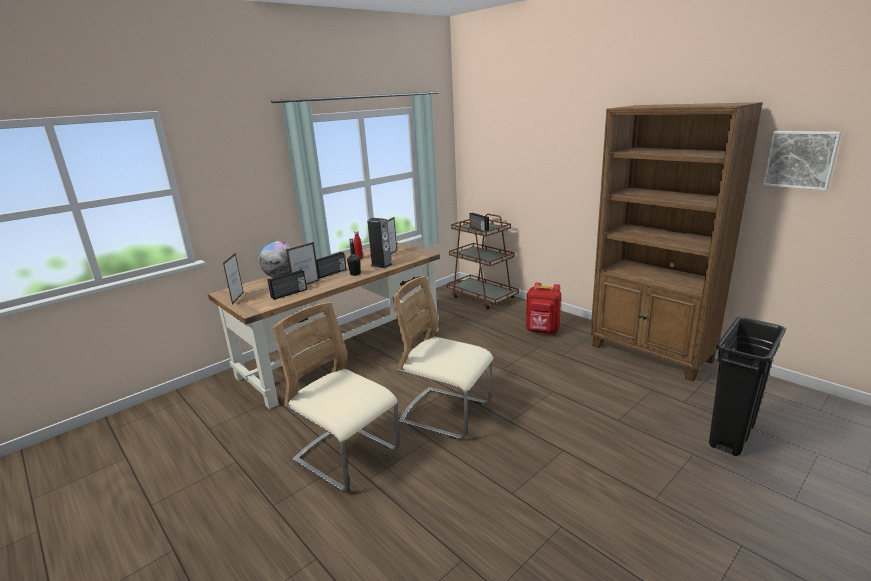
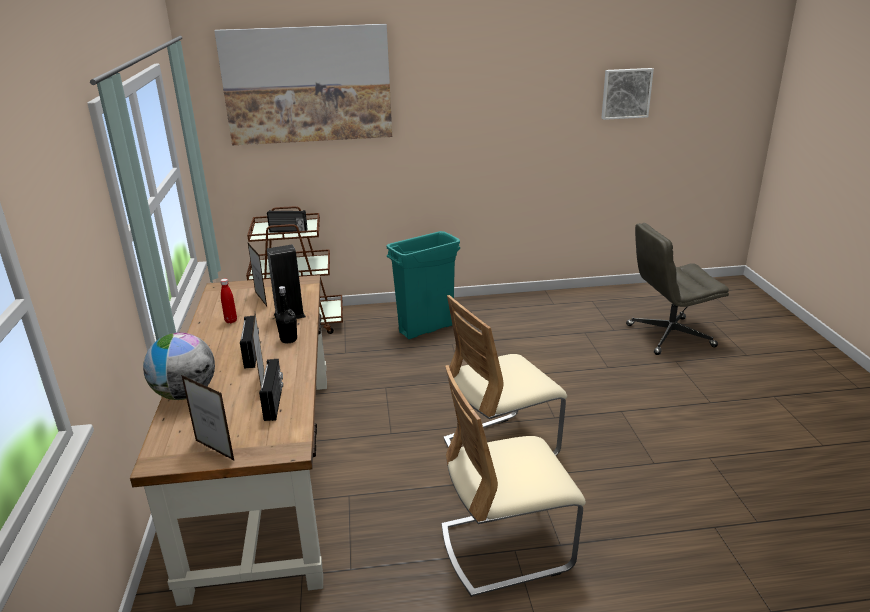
camera: 55 degrees left, 5 degrees up
red backpack [526,282,561,334] -> turquoise trash can [387,231,460,339]
brown bookcase [591,102,763,381] -> none
black trash can [709,317,786,456] -> grey office chair [626,223,729,355]
none -> picture [214,24,392,145]

